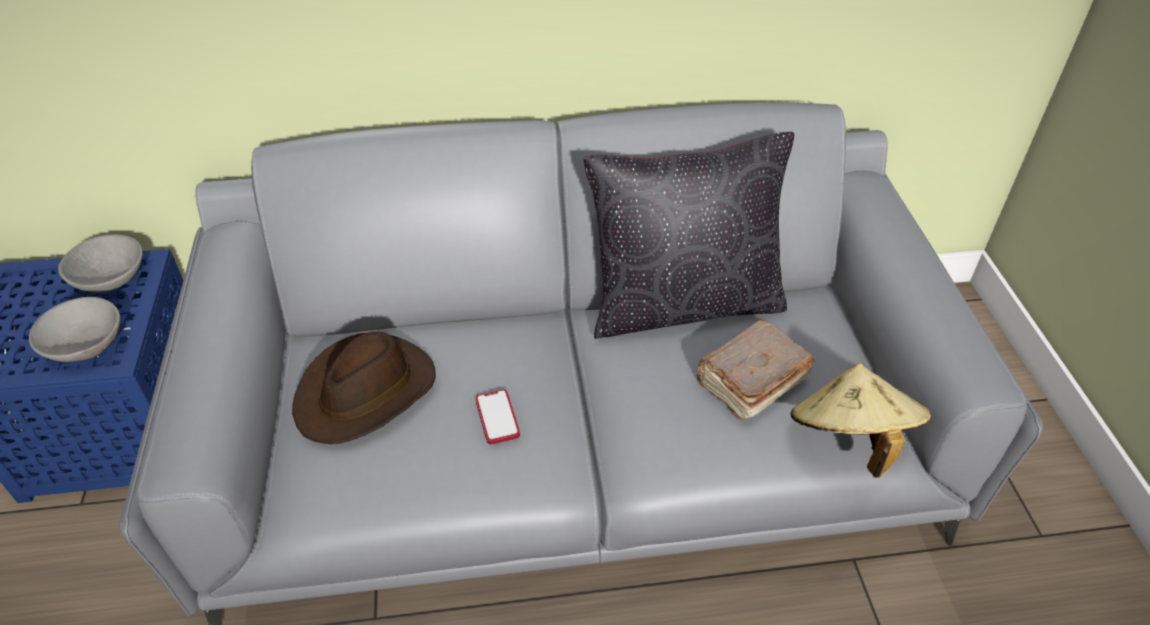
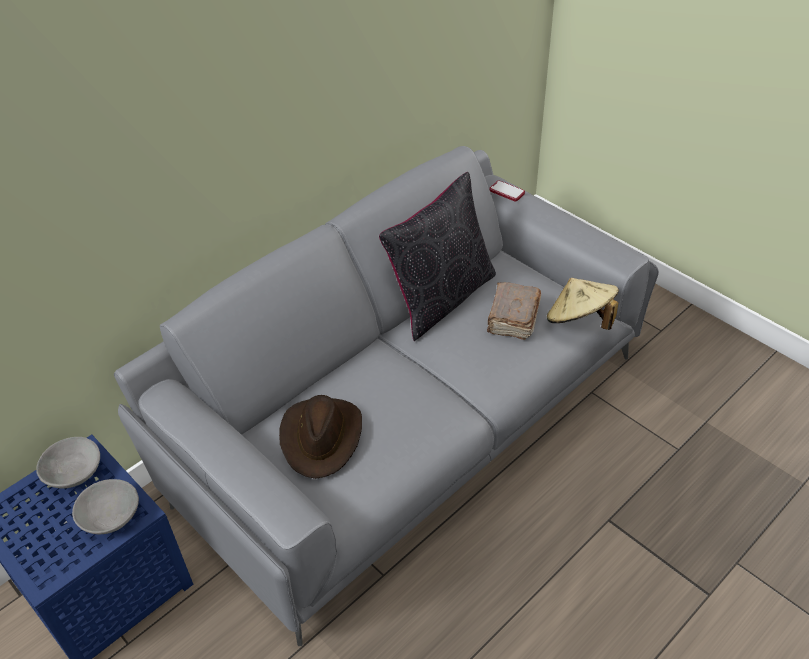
camera: 35 degrees left, 0 degrees up
phone [475,389,520,444] -> phone moved to [489,180,525,202]

